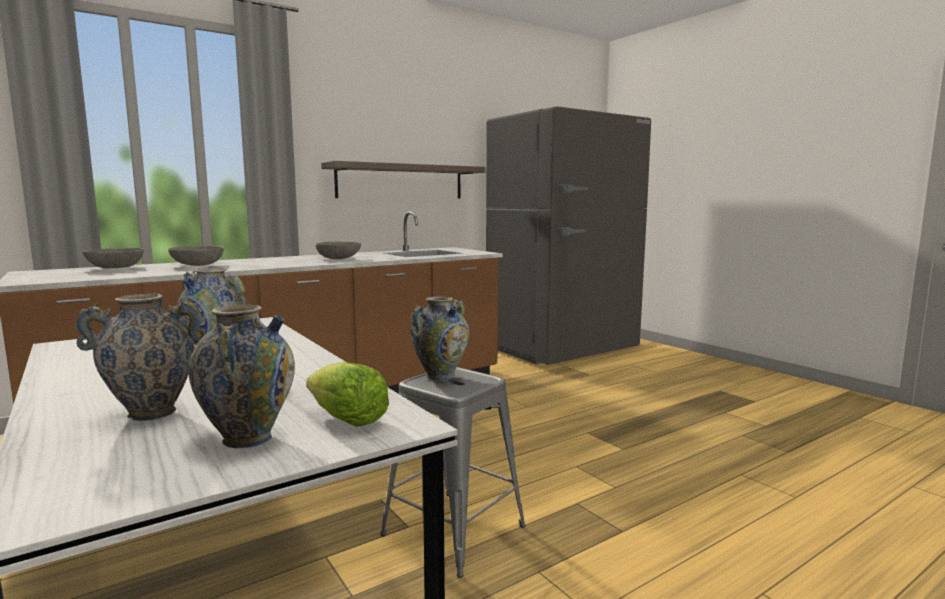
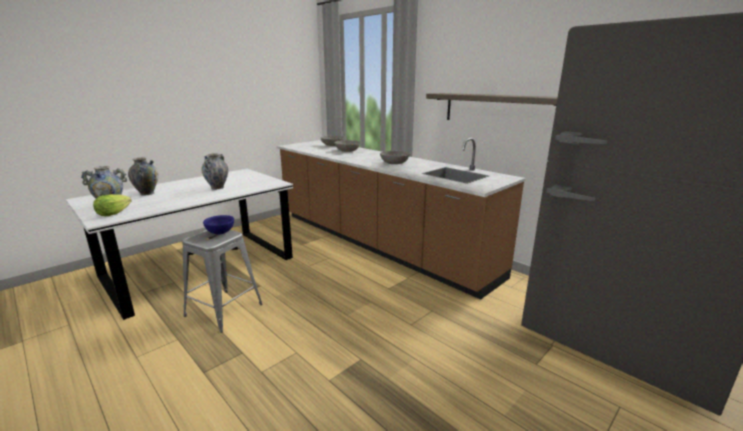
camera: 80 degrees right, 10 degrees up
vase [410,296,469,381] -> blue bowl [203,215,234,234]

